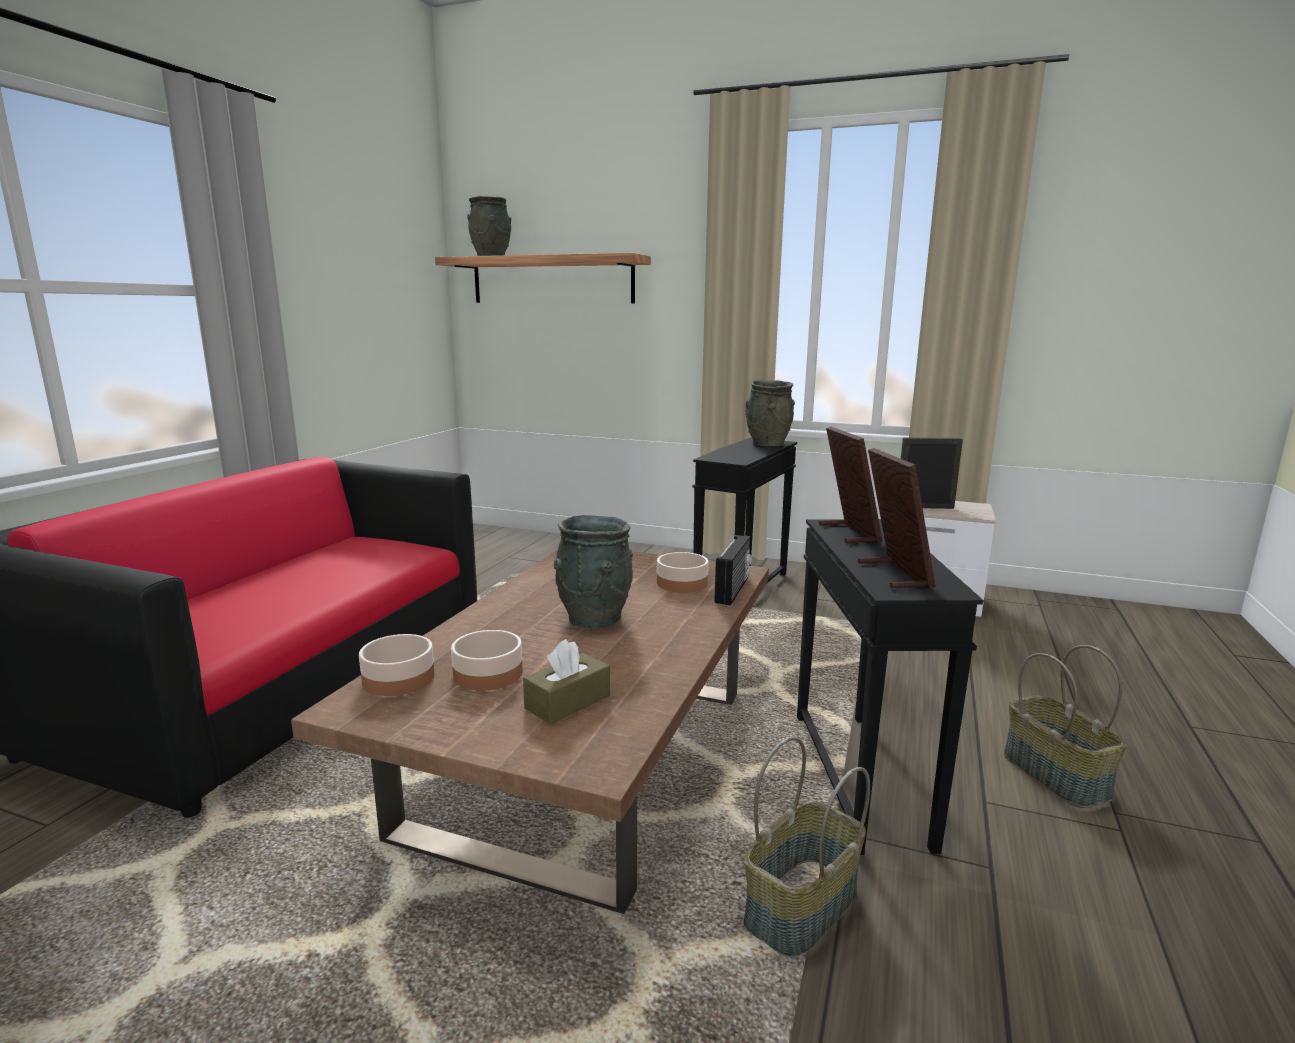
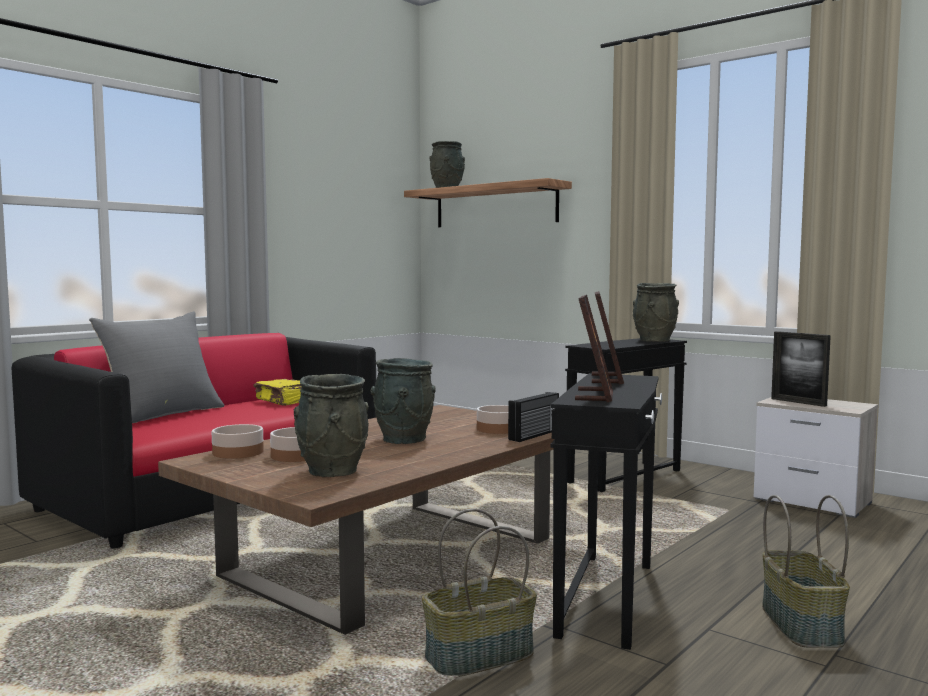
camera: 20 degrees right, 10 degrees down
brown tissue box [523,639,610,724] -> grey vase [294,374,369,477]
picture frame [901,437,963,509] -> picture frame turned 150 degrees counterclockwise [771,331,831,407]
none -> grey pillow [89,311,224,423]
none -> yellow book [254,379,302,406]

